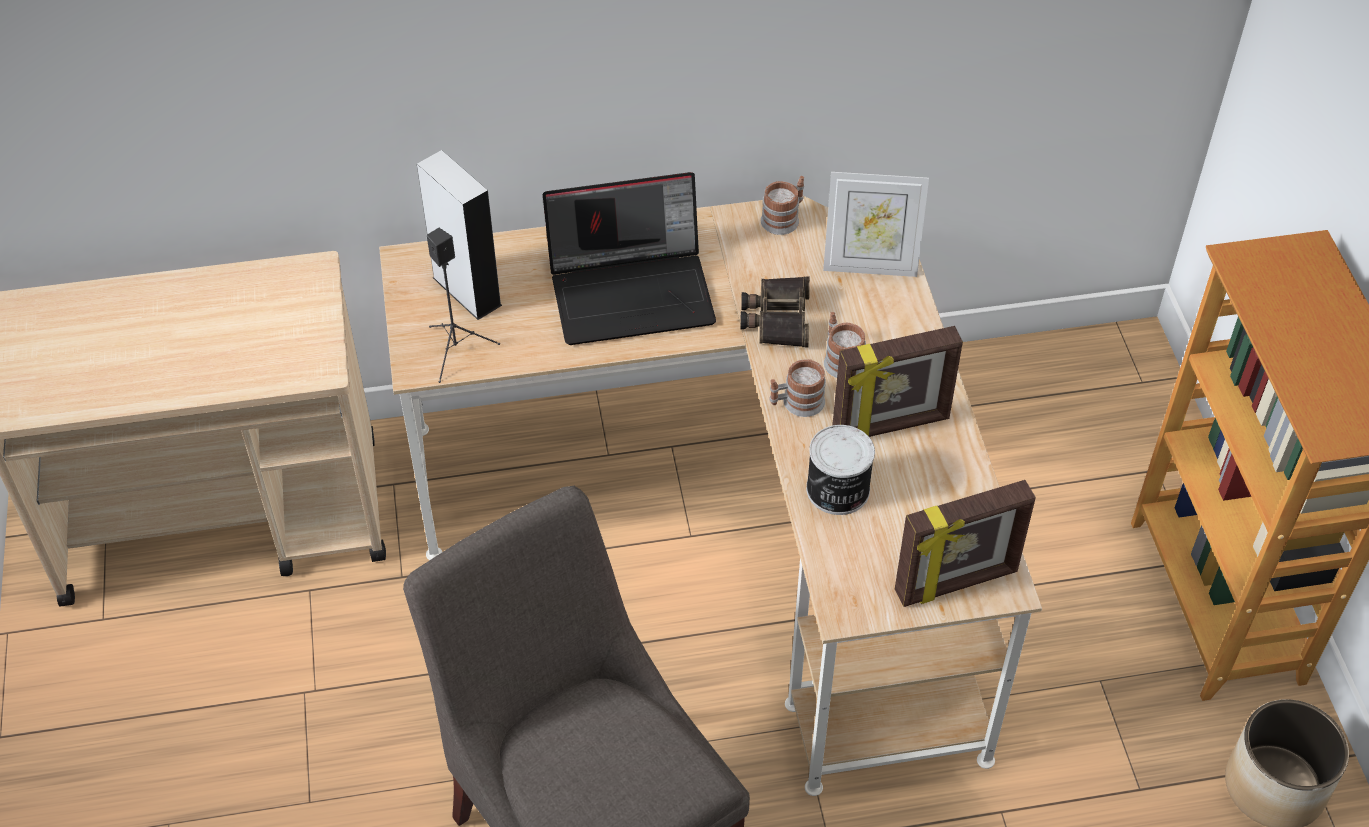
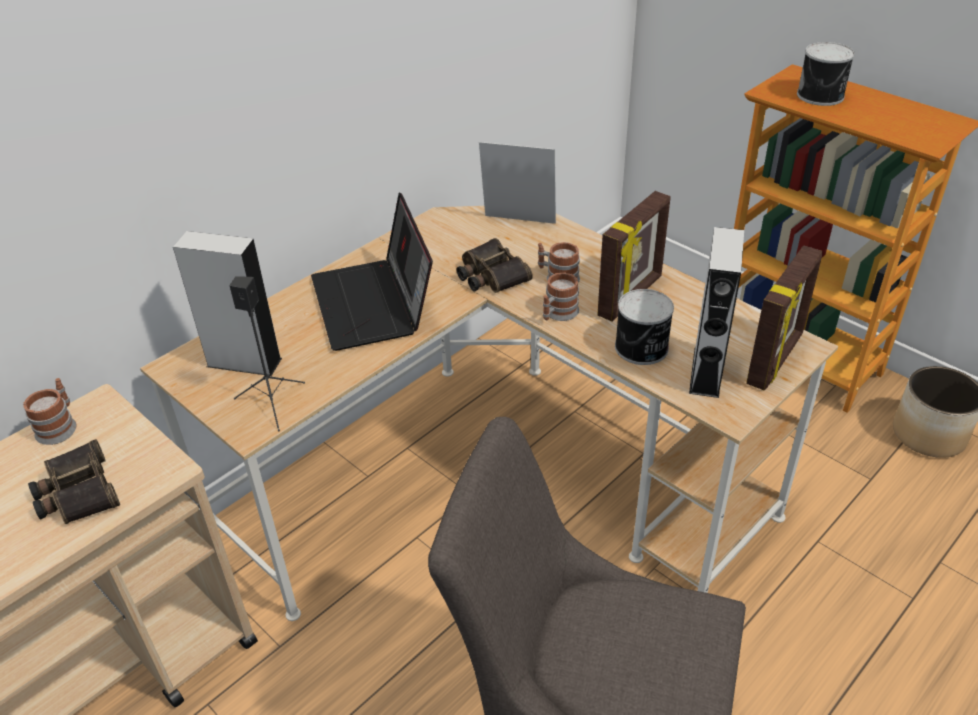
camera: 35 degrees left, 10 degrees down
laptop [543,172,716,345] -> laptop turned 120 degrees clockwise [311,192,433,351]
mug [761,176,804,235] -> mug moved to [23,378,77,445]
picture frame [823,172,929,277] -> picture frame turned 135 degrees counterclockwise [479,142,556,224]
none -> binoculars [28,439,120,524]
none -> grey speaker [689,227,744,398]
none -> can [797,42,855,106]

